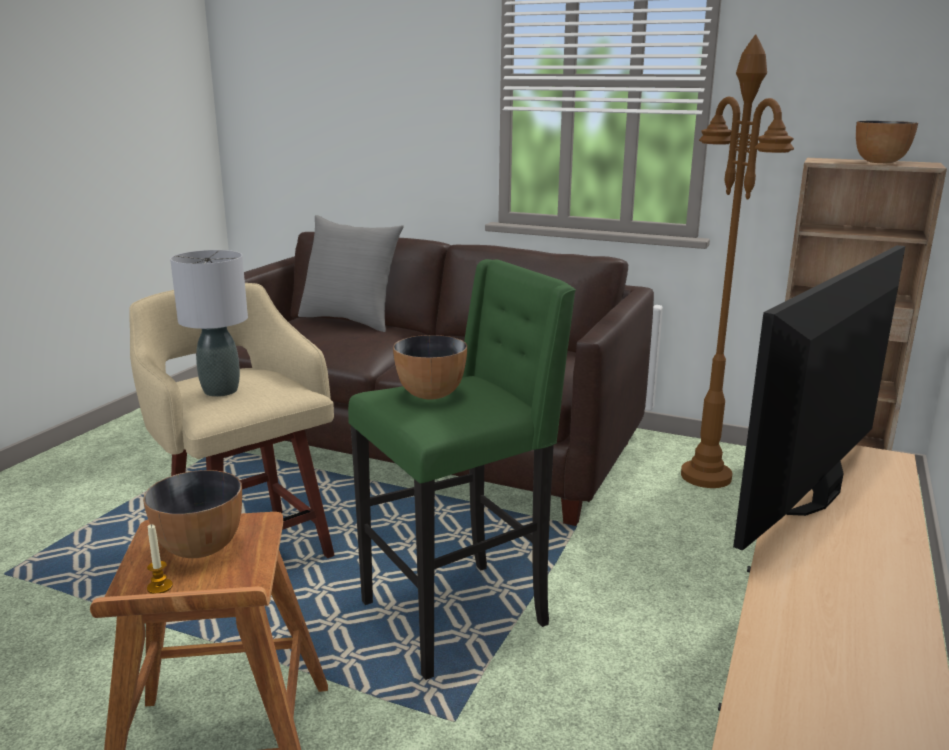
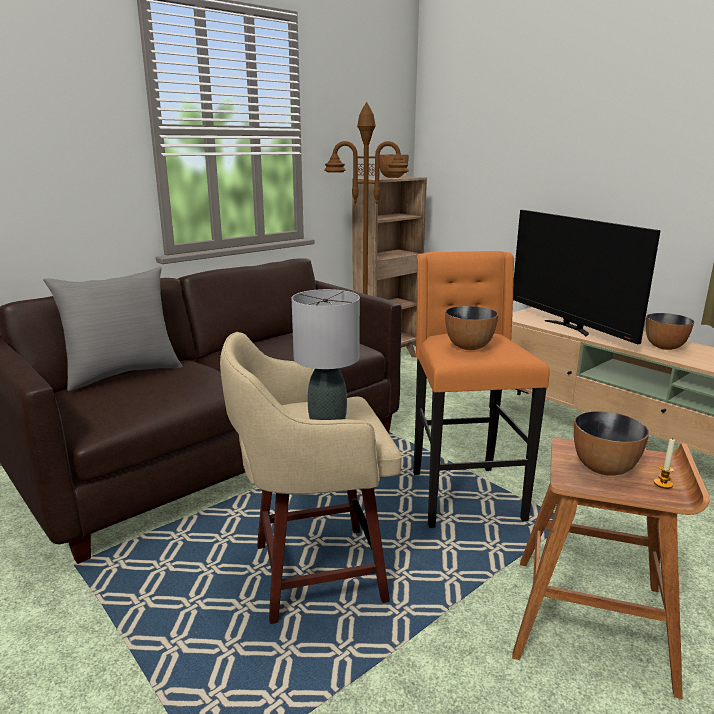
camera: 65 degrees left, 0 degrees up
green stool [348,259,576,680] -> orange stool [413,251,550,528]
none -> bowl [646,313,694,350]

